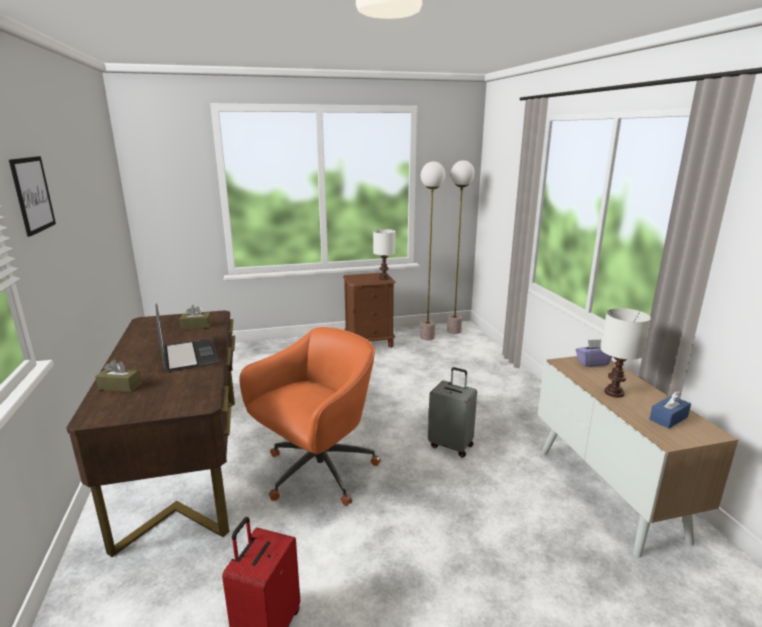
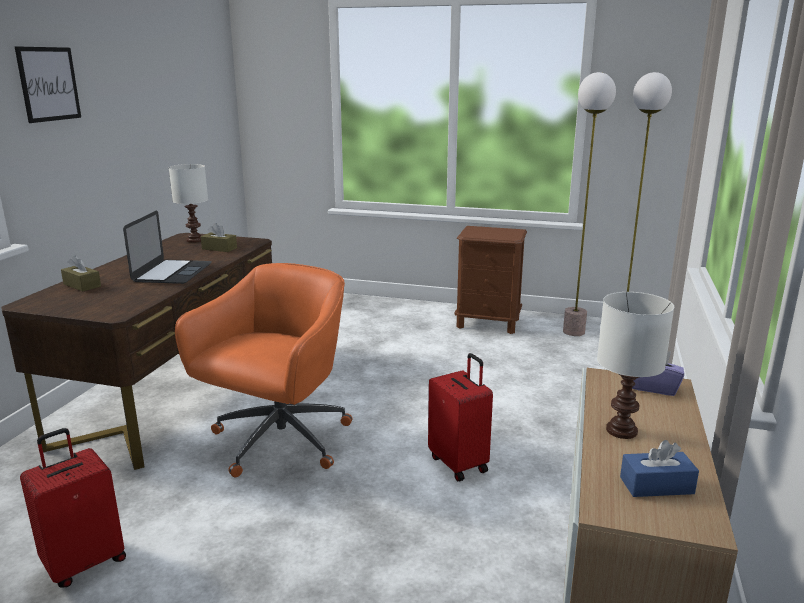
camera: 30 degrees right, 0 degrees up
orange office chair [240,327,381,506] -> orange office chair turned 45 degrees counterclockwise [175,263,352,477]
white table lamp [373,229,395,280] -> white table lamp moved to [169,164,208,243]
grey suitcase [428,367,477,458] -> red suitcase [428,353,493,481]

